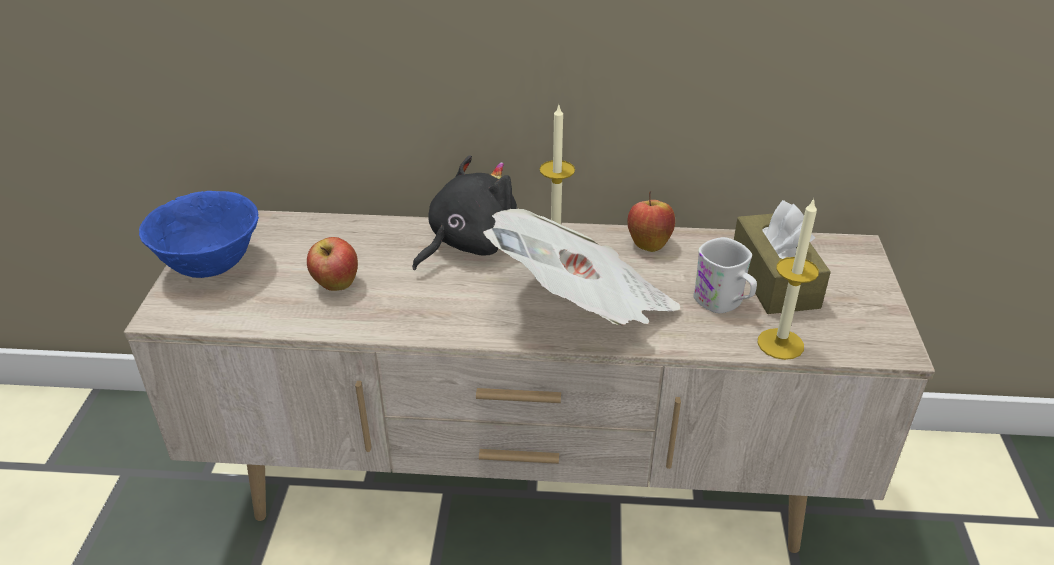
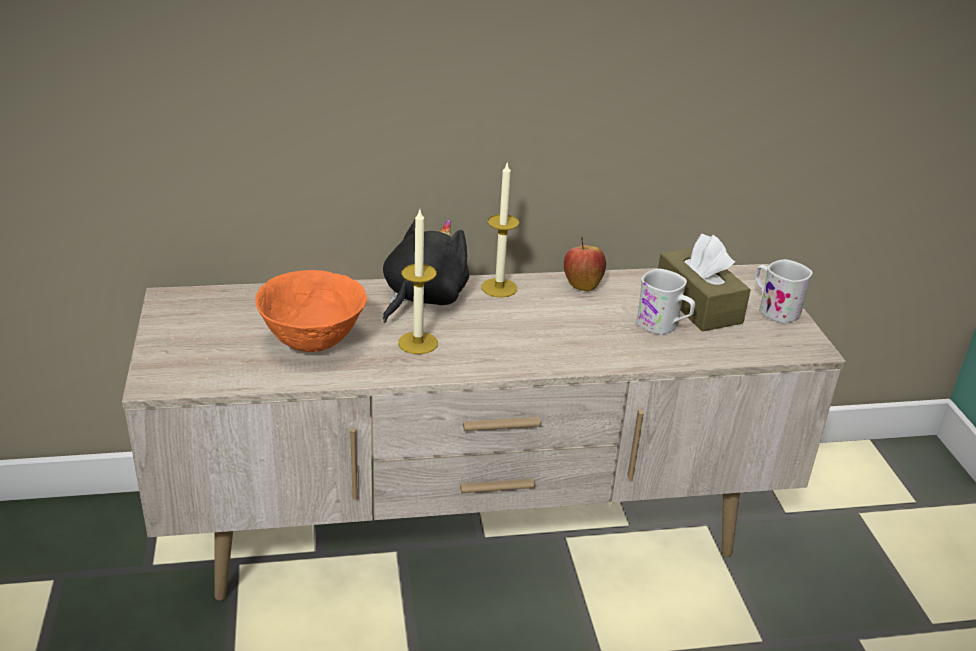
camera: 15 degrees left, 5 degrees down
blue bowl [139,191,259,278] -> none
apple [307,237,358,291] -> orange bowl [255,270,367,352]
newspaper [483,209,681,326] -> none
candle [757,198,819,360] -> candle moved to [398,210,438,354]
none -> white mug [755,259,813,323]

